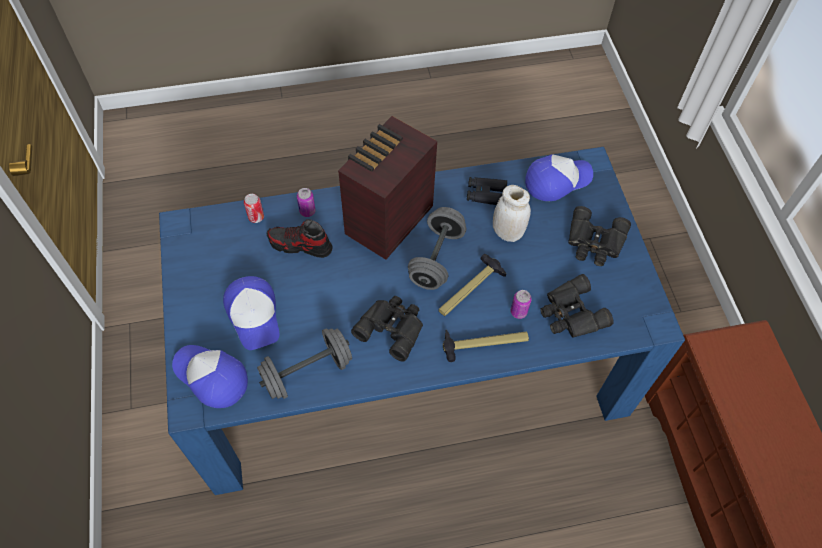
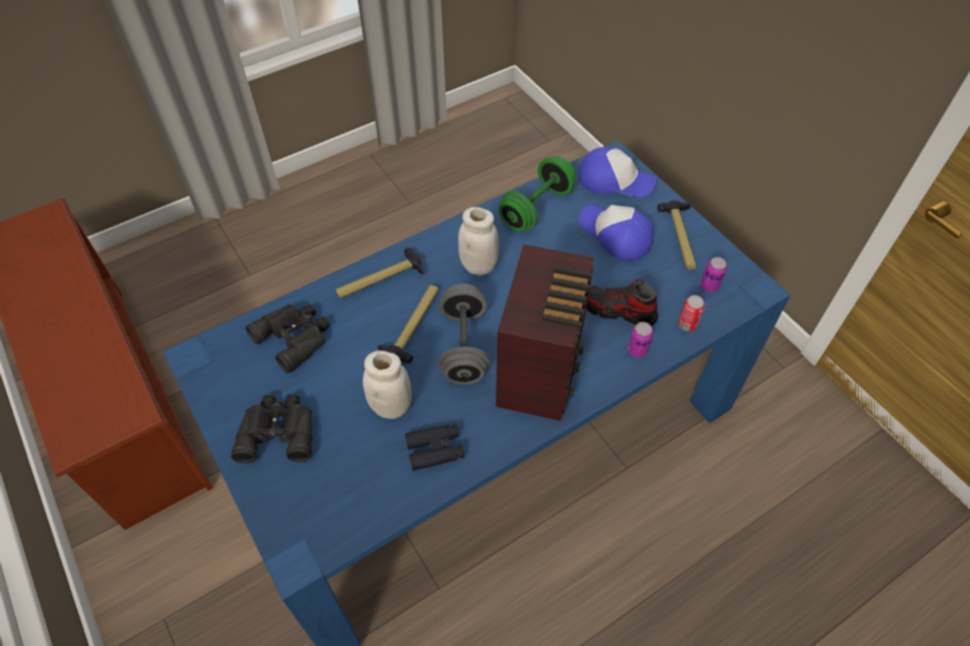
camera: 160 degrees right, 5 degrees down
grey dumbbell [257,328,352,399] -> green dumbbell [499,157,576,231]
shoe [267,219,332,258] -> shoe turned 150 degrees counterclockwise [586,280,658,326]
black binoculars [351,296,423,362] -> white jar [458,207,499,276]
can [510,290,532,319] -> can moved to [701,257,727,292]
cap [525,154,593,201] -> none
none -> hammer [657,200,697,270]

